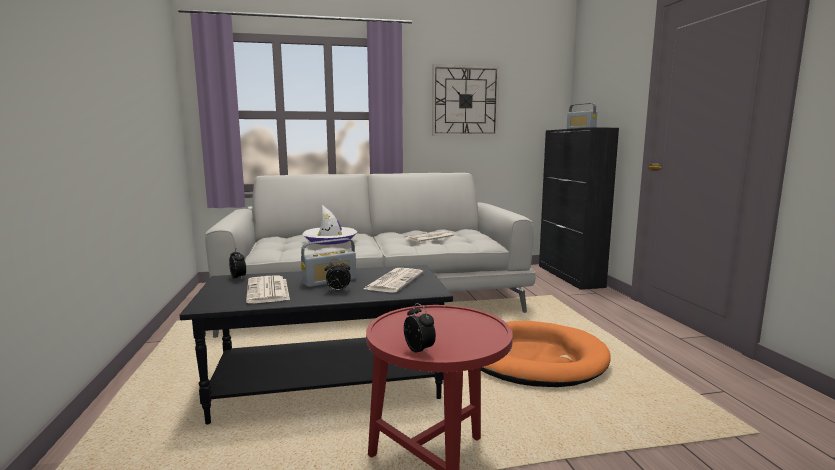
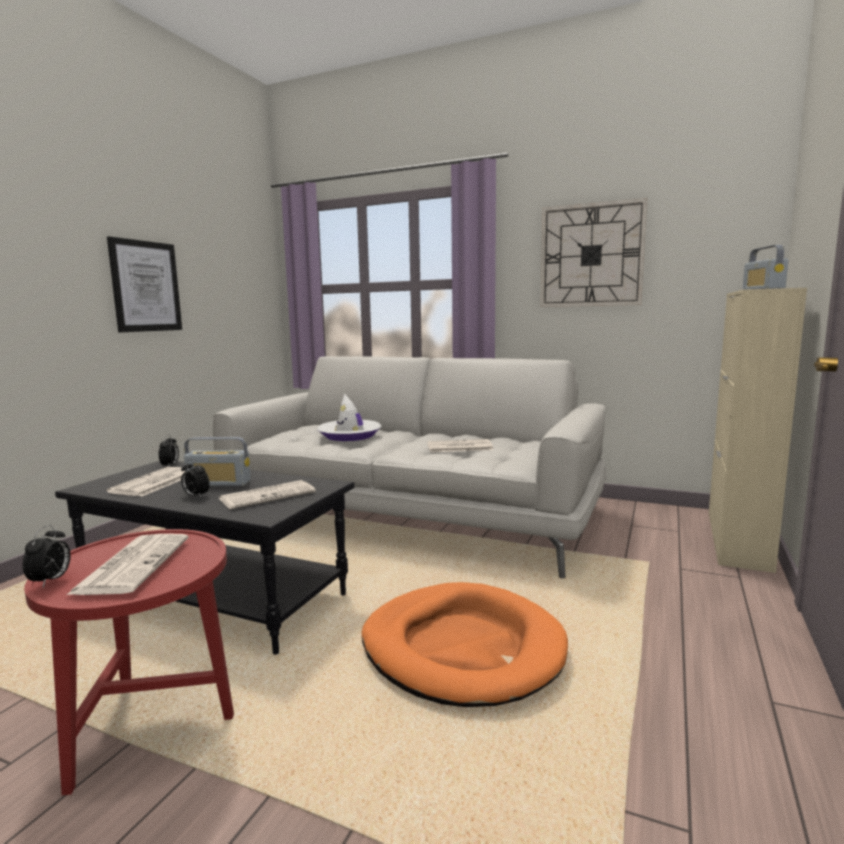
camera: 35 degrees right, 0 degrees up
black cabinet [539,128,619,290] -> beige cabinet [709,288,807,573]
none -> newspaper [67,534,189,595]
none -> picture [107,236,182,332]

